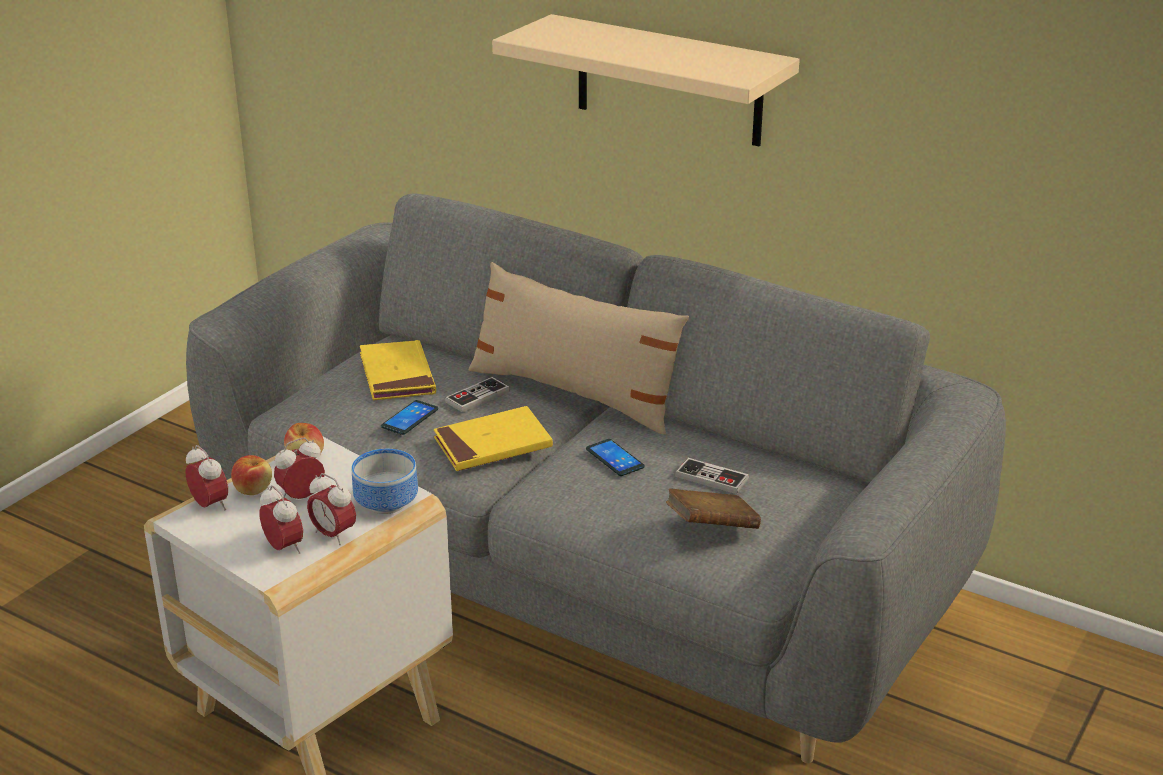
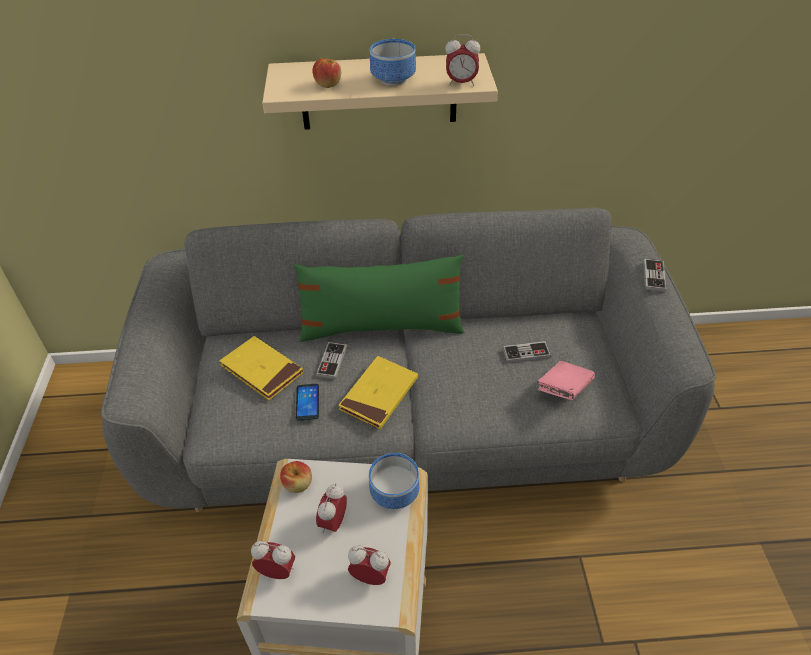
camera: 35 degrees left, 15 degrees up
apple [231,455,272,495] -> apple moved to [312,58,341,88]
alarm clock [307,473,356,545] -> alarm clock moved to [445,35,481,86]
beige pillow [468,262,689,435] -> green pillow [294,255,465,342]
phone [586,439,645,476] -> none
brown book [666,488,761,529] -> pink book [538,361,595,400]
none -> bowl [370,39,416,86]
none -> game controller [643,259,666,292]

